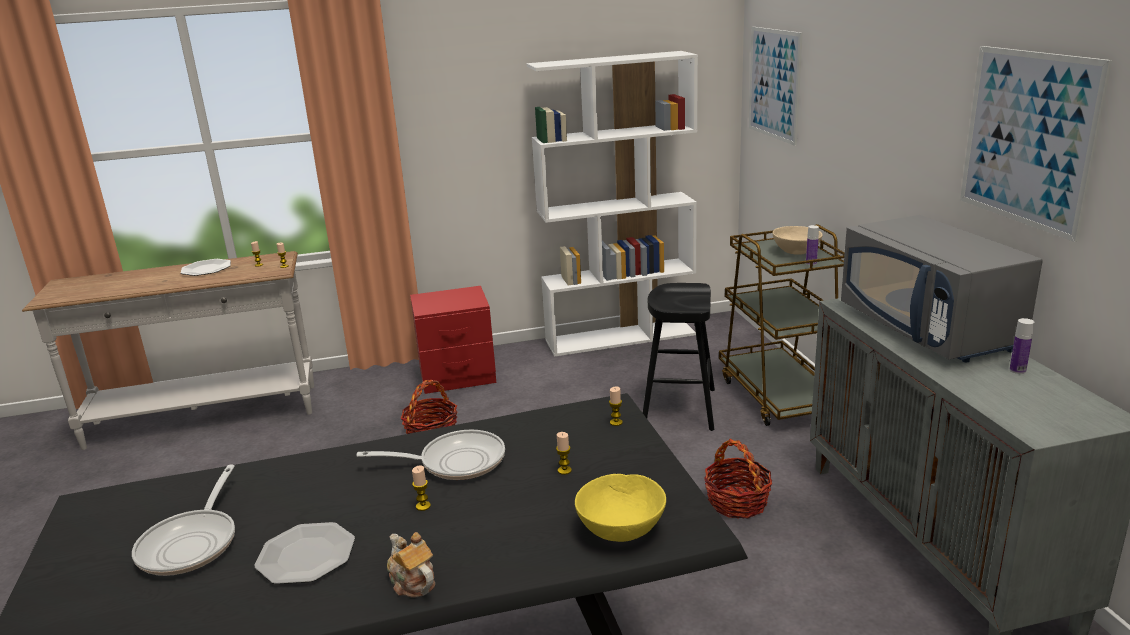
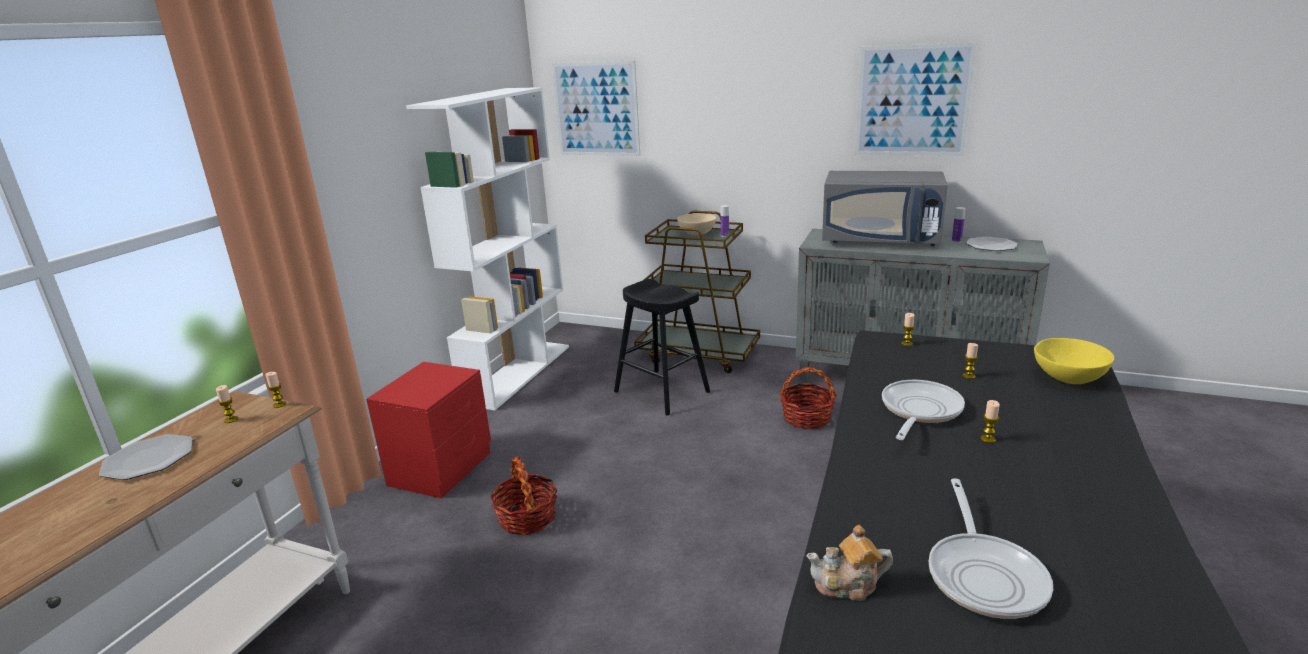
camera: 55 degrees left, 0 degrees up
frying pan [132,465,235,576] -> frying pan turned 60 degrees clockwise [928,478,1053,619]
plate [254,522,355,584] -> plate moved to [966,237,1018,251]
teapot [387,532,435,597] -> teapot moved to [806,525,893,601]

